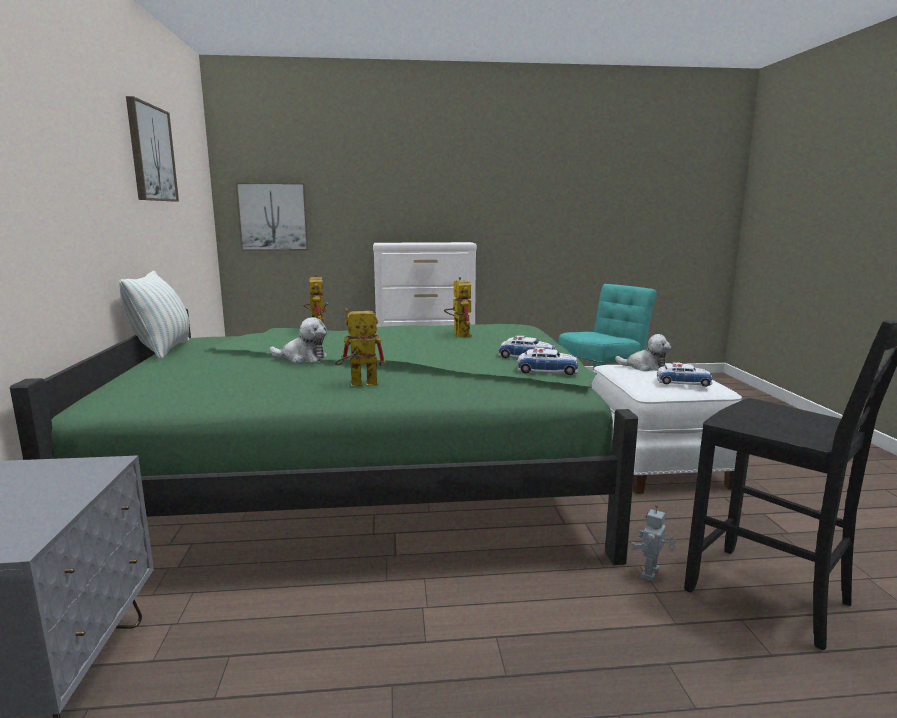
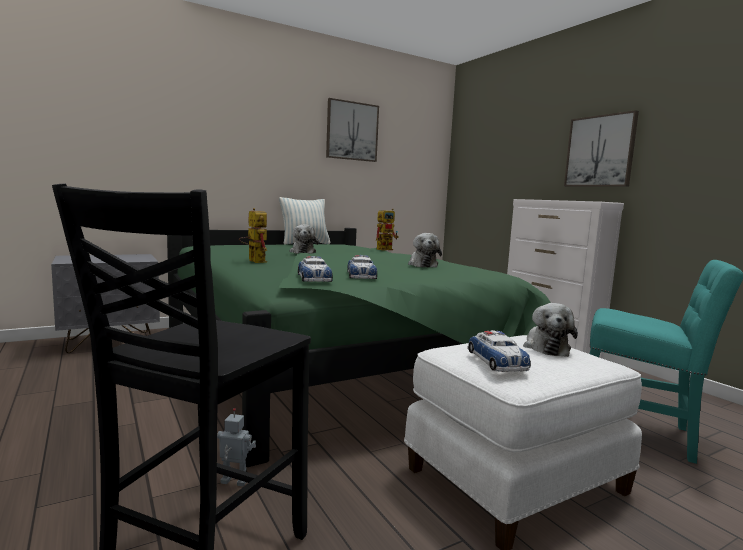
camera: 65 degrees right, 5 degrees down
picture [235,182,309,251] -> picture moved to [564,110,639,187]
toy robot [444,277,472,337] -> plush toy [408,233,442,268]

